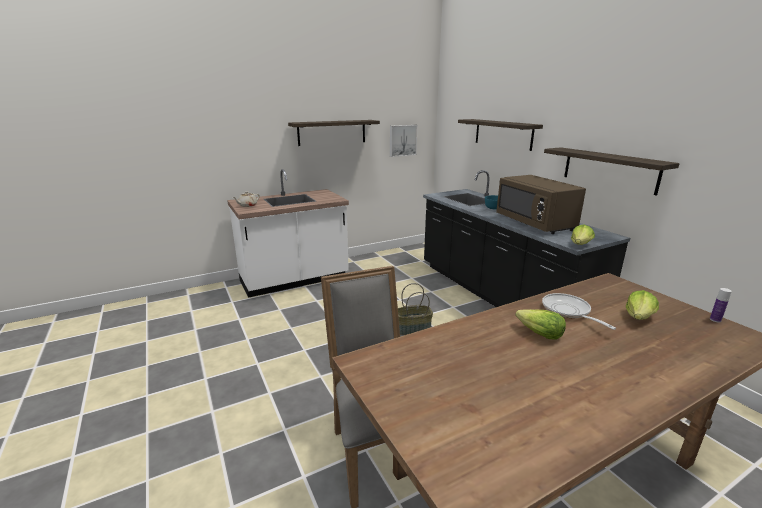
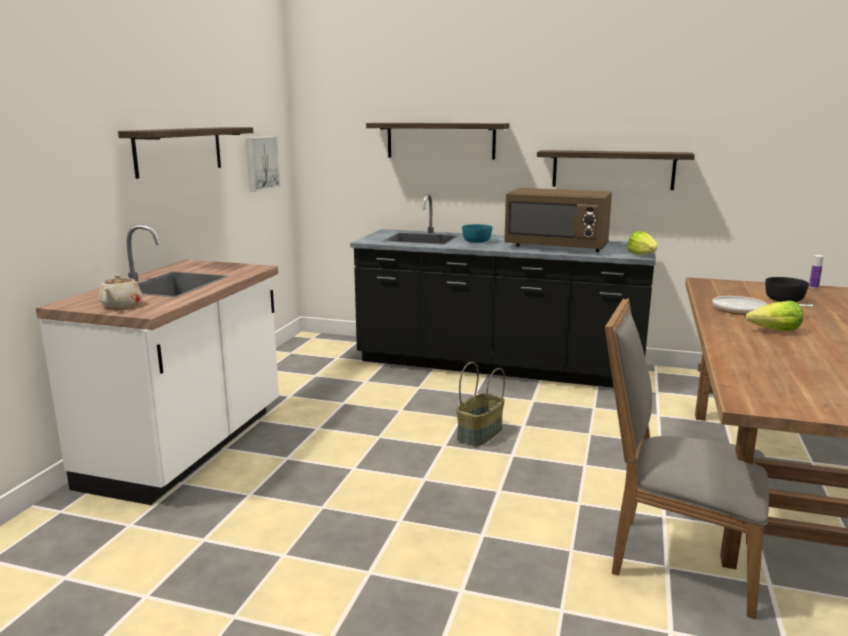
camera: 45 degrees left, 5 degrees down
lettuce [626,290,659,320] -> black bowl [765,277,809,302]

